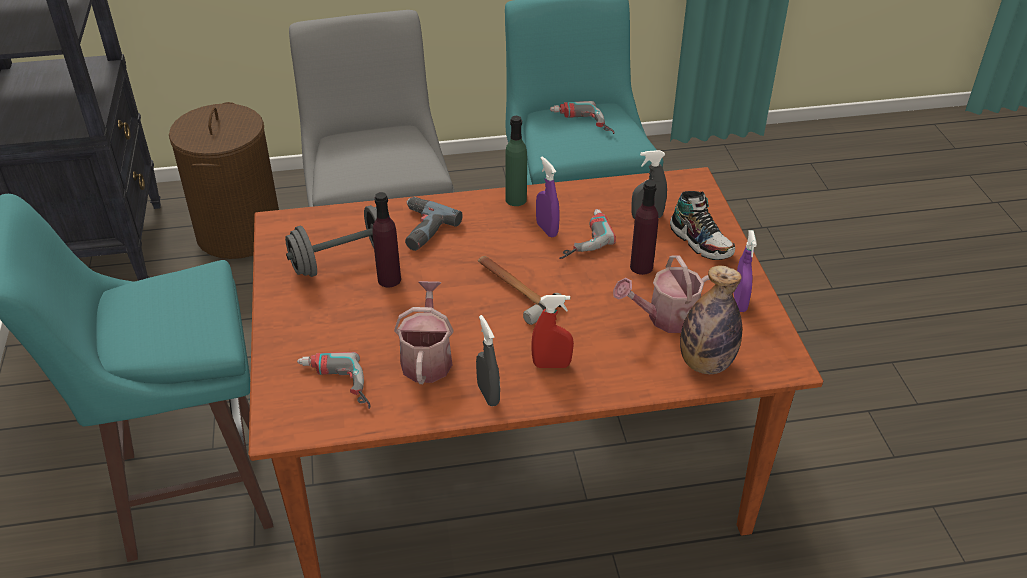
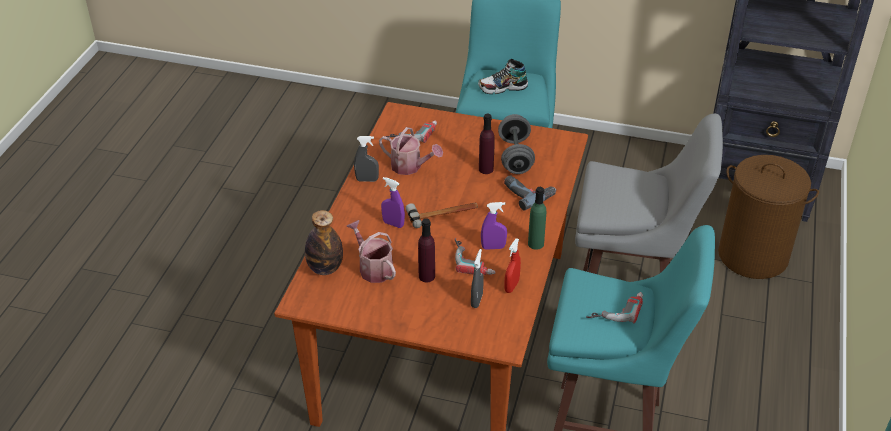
camera: 115 degrees right, 0 degrees up
red spray bottle [531,295,574,368] -> red spray bottle moved to [504,238,521,293]
watering can [613,255,710,333] -> watering can turned 45 degrees counterclockwise [347,220,396,283]
shoe [670,191,735,260] -> shoe moved to [478,59,528,94]
purple spray bottle [733,230,757,312] -> purple spray bottle moved to [381,177,405,228]

